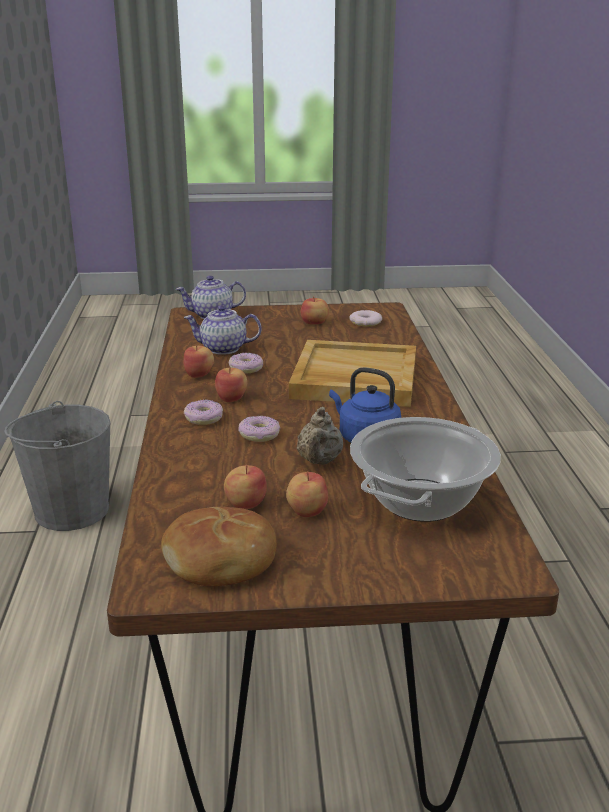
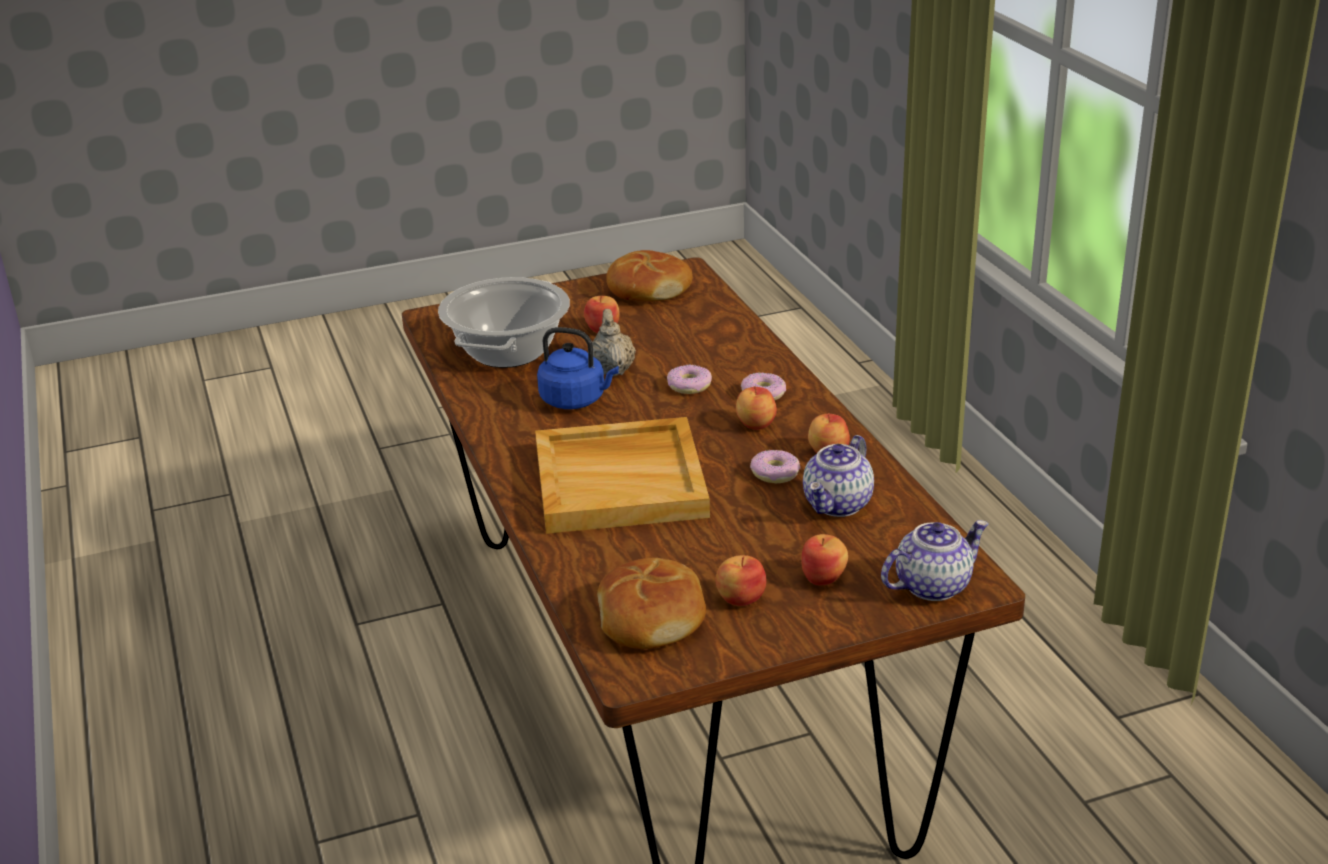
camera: 165 degrees right, 5 degrees up
grey bucket [4,401,110,531] -> none
teapot [184,305,261,355] -> teapot turned 135 degrees clockwise [803,435,874,517]
apple [224,465,267,509] -> apple moved to [801,534,848,585]
donut [349,310,382,327] -> bread [597,558,706,649]

